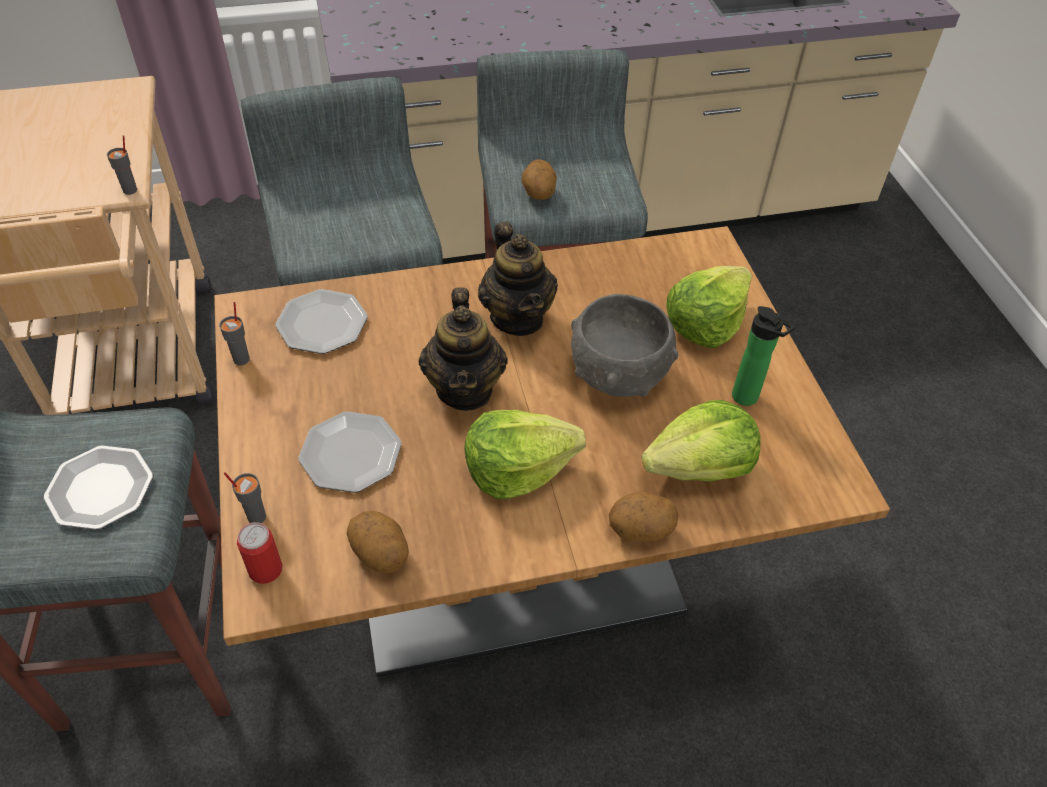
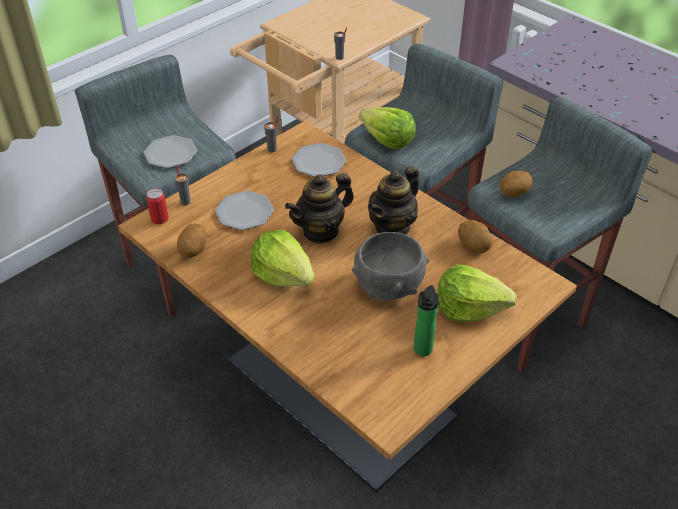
camera: 60 degrees right, 5 degrees down
potato [609,491,678,541] -> potato moved to [458,220,493,253]
lettuce [642,400,761,482] -> lettuce moved to [359,107,415,149]

